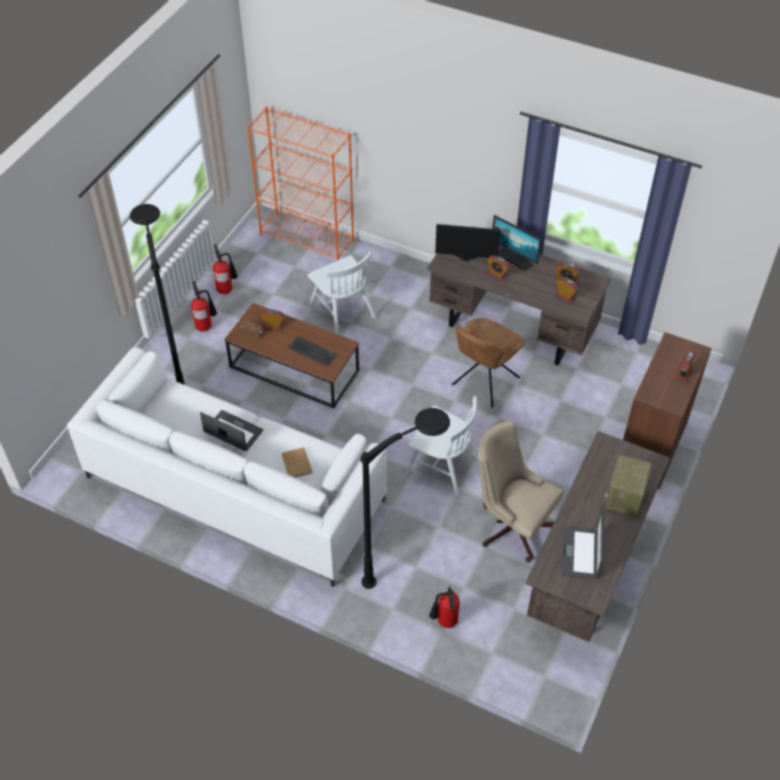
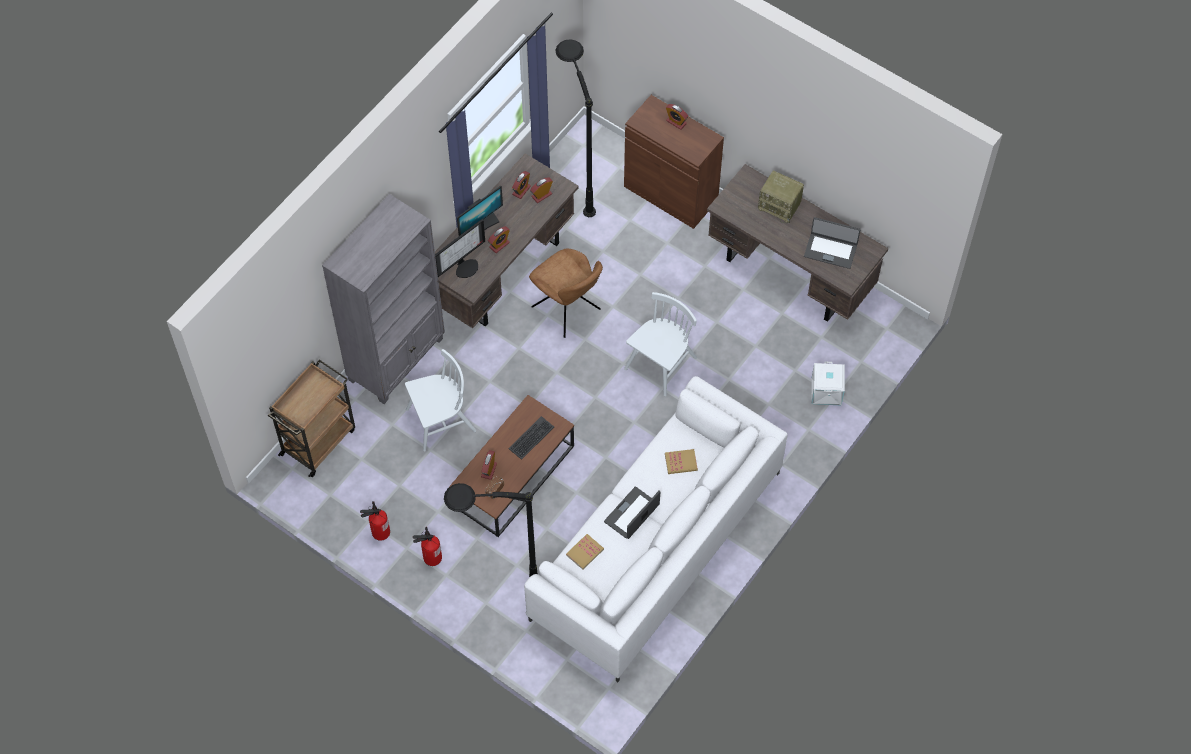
camera: 80 degrees left, 10 degrees up
orange bookcase [247,107,354,261] -> brown cart [268,360,355,477]
black floor lamp [360,408,450,589] -> black floor lamp moved to [556,39,596,217]
fire extinguisher [429,587,460,628] -> white storage box [811,361,845,406]
monitor [435,224,500,261] -> monitor turned 150 degrees counterclockwise [435,219,485,278]
beige office chair [478,420,564,563] -> none
none -> grey bookcase [322,194,445,404]
none -> book [566,534,604,570]

